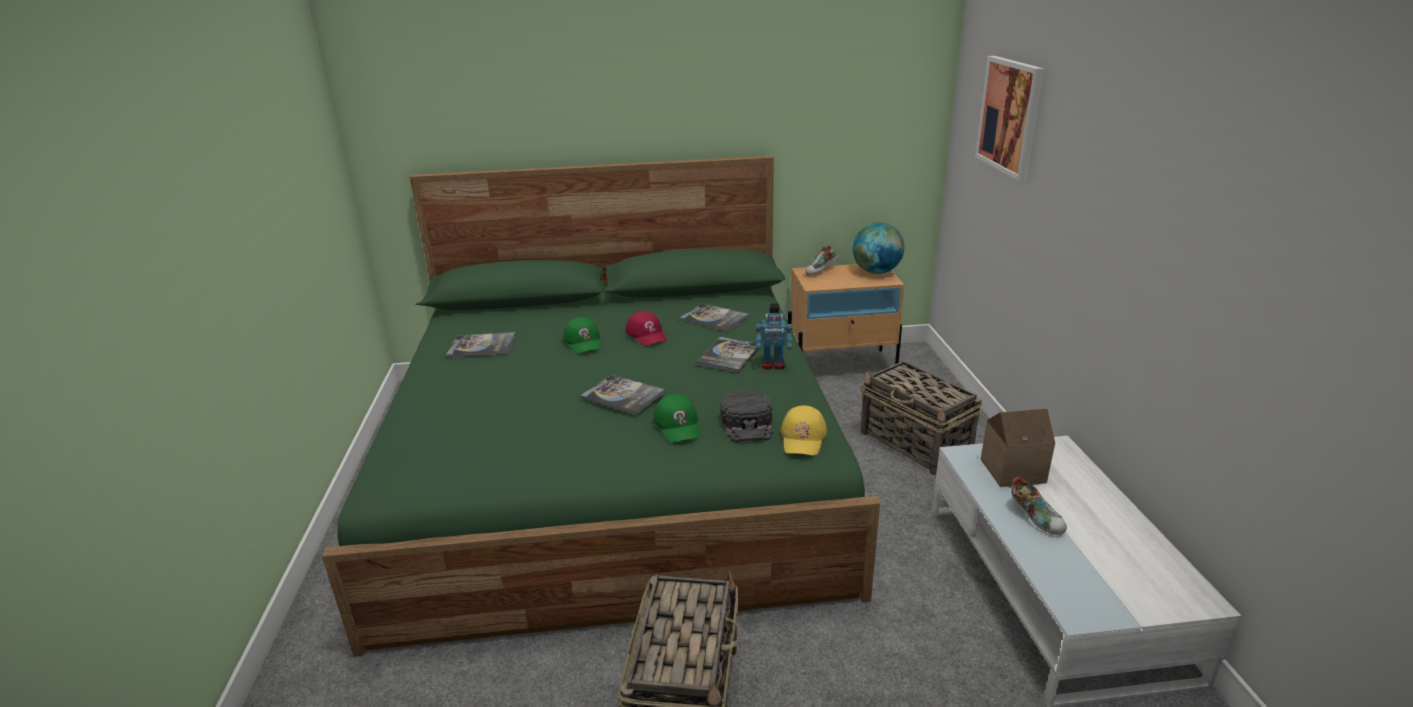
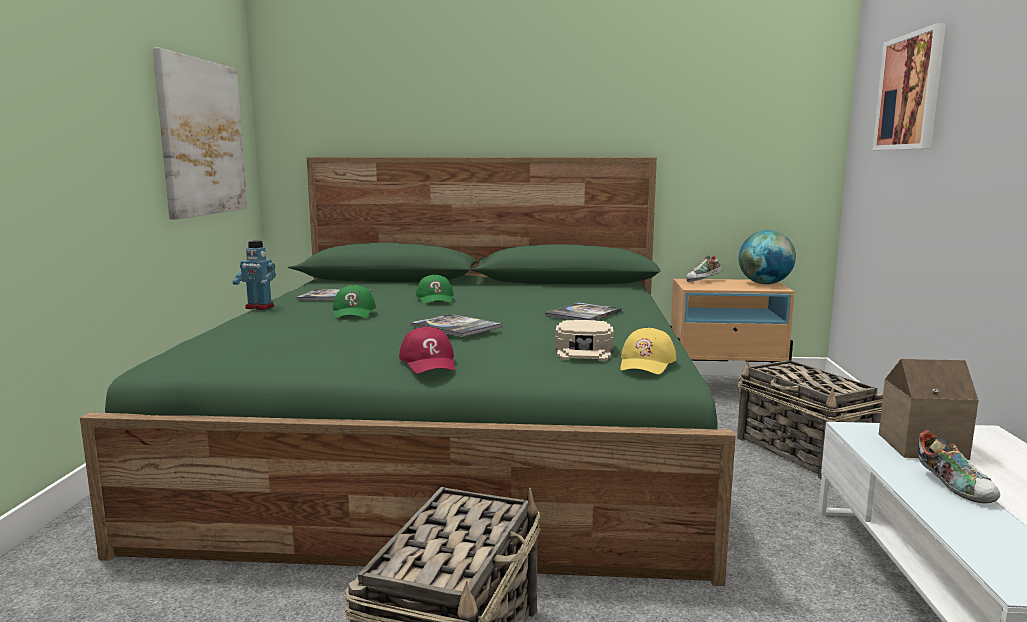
camera: 10 degrees right, 15 degrees down
red cap [626,311,667,346] -> red cap moved to [399,327,455,374]
green cap [653,394,700,443] -> green cap moved to [333,285,376,318]
book [679,303,749,331] -> none
black cap [721,390,773,442] -> beige cap [555,320,613,361]
toy robot [756,304,792,369] -> toy robot moved to [233,241,276,310]
none -> picture [153,48,247,219]

